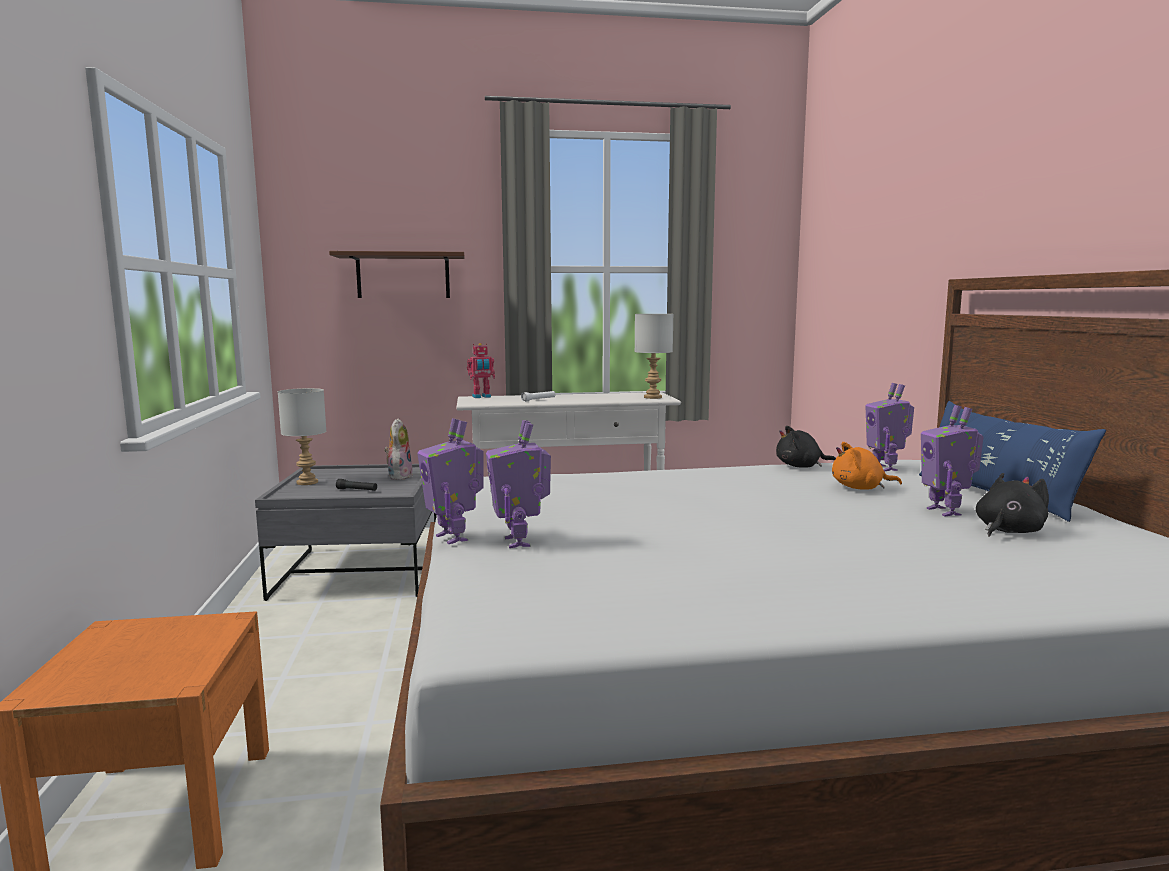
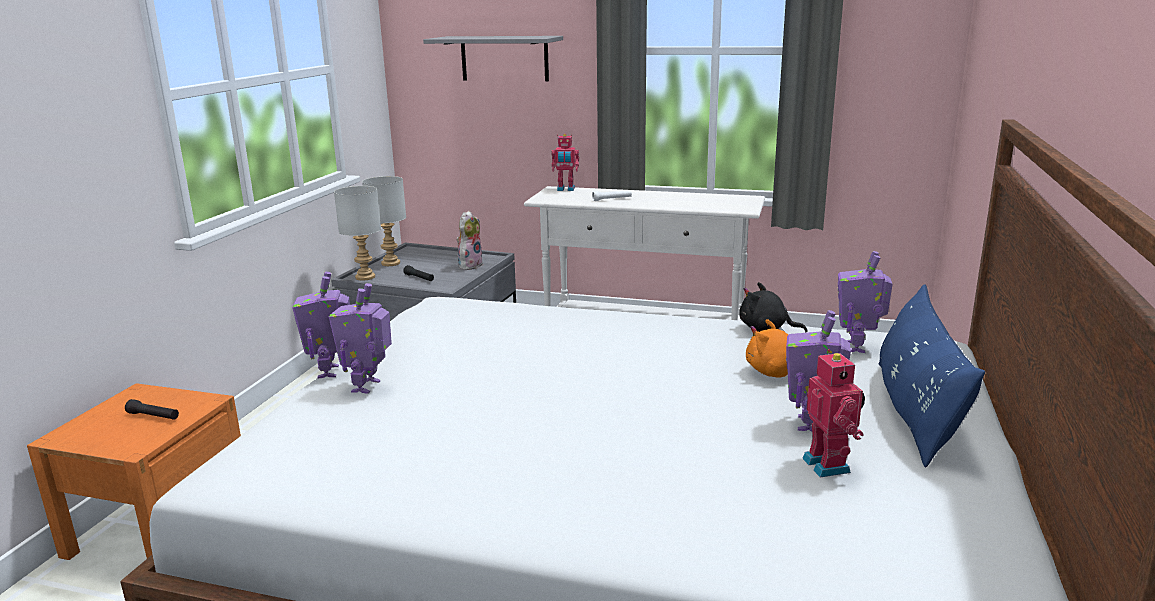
camera: 25 degrees right, 10 degrees up
brown shelf [329,251,465,298] -> grey shelf [423,36,563,81]
grey table lamp [635,314,673,399] -> grey table lamp moved to [334,186,381,281]
black plush toy [976,473,1049,536] -> toy robot [802,349,865,478]
none -> black flashlight [125,399,179,420]

